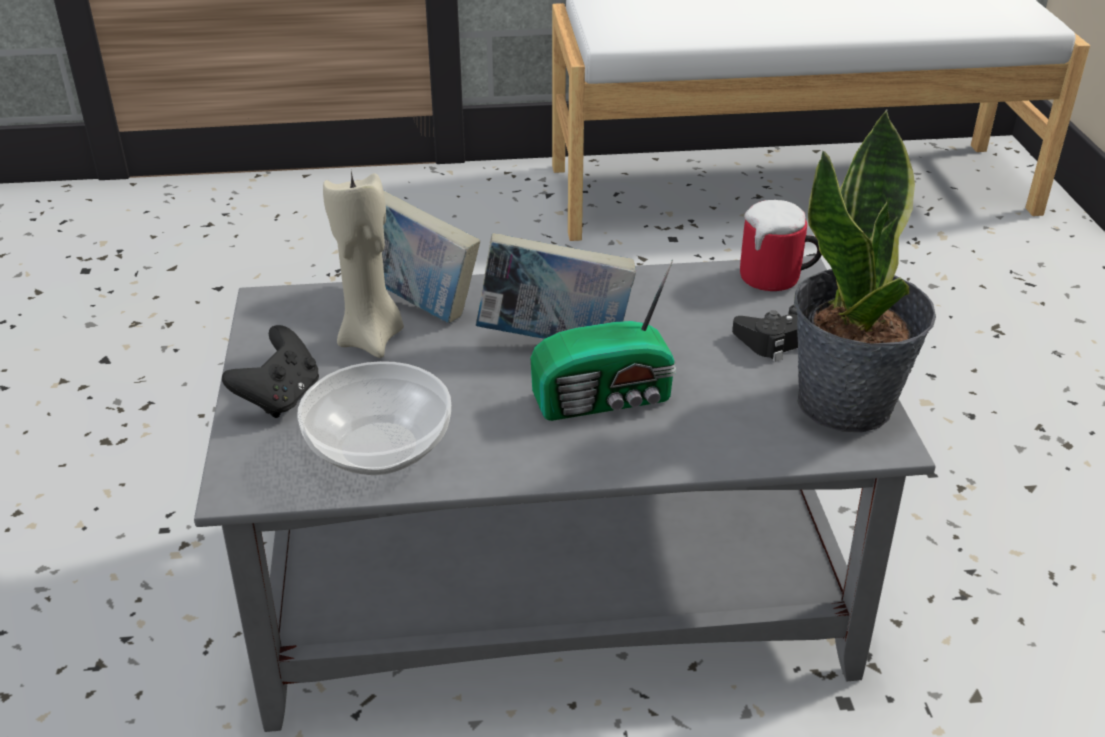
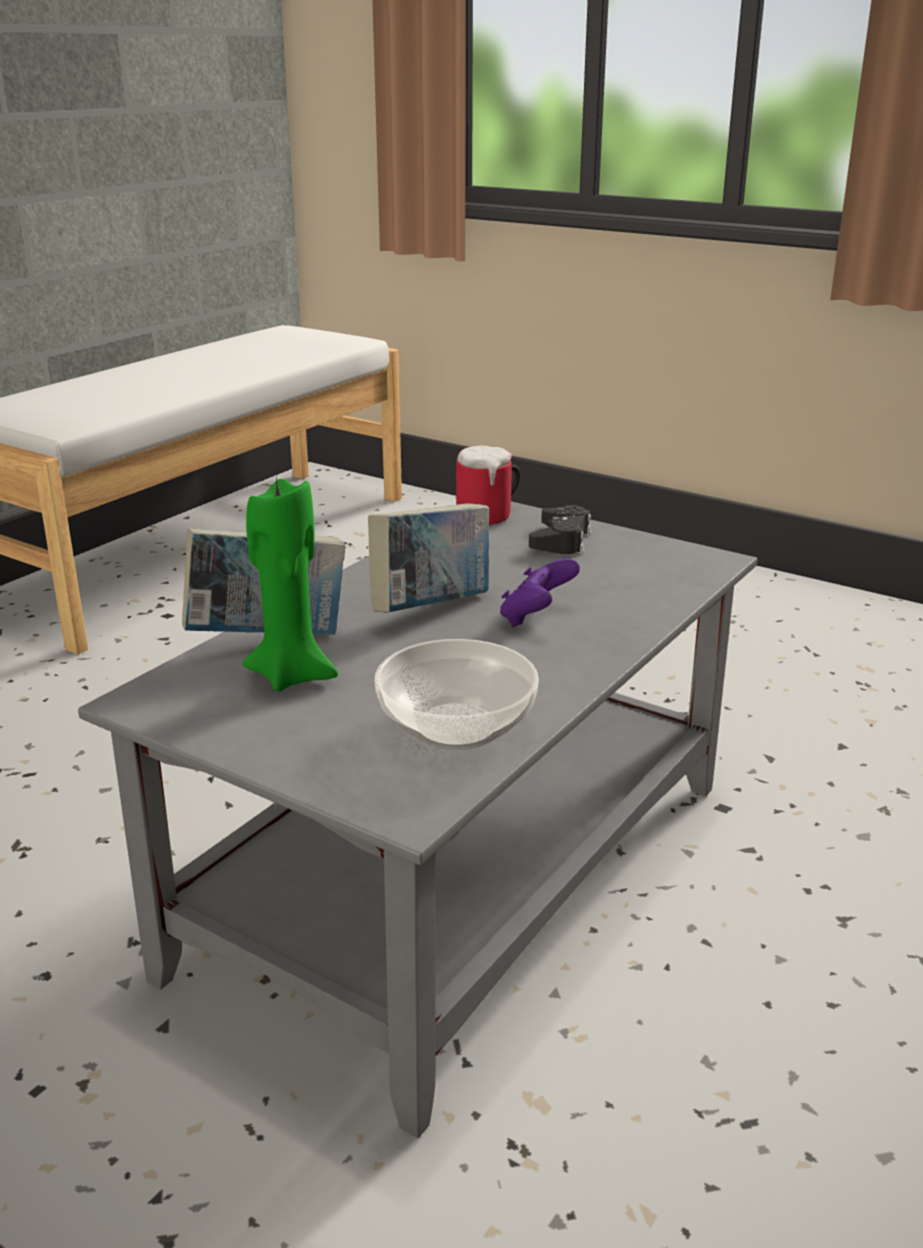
camera: 50 degrees left, 10 degrees down
black game controller [222,325,319,418] -> none
beige candle [323,171,404,358] -> green candle [242,477,338,691]
radio [530,260,676,421] -> purple game controller [500,558,580,627]
potted plant [794,110,936,432] -> none

